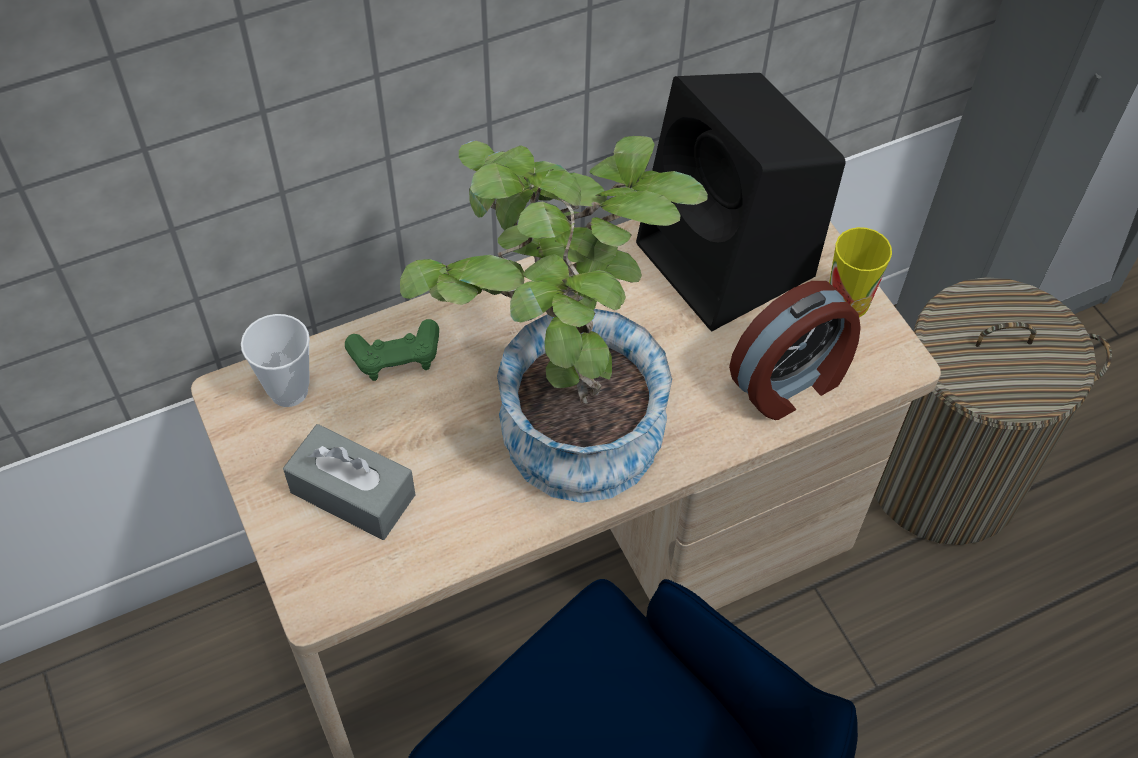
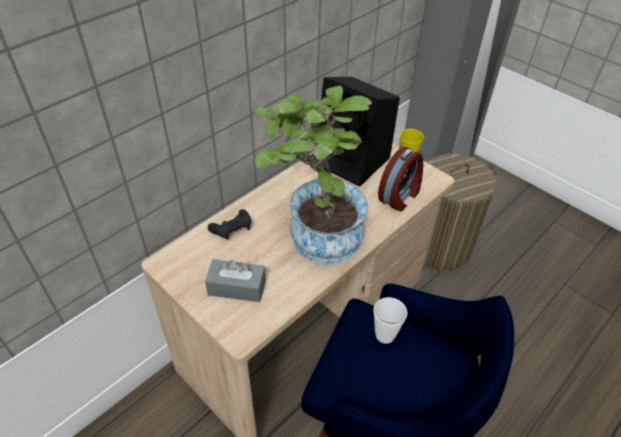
camera: 20 degrees left, 10 degrees down
cup [241,314,310,407] -> cup moved to [373,297,408,344]
green game controller [345,319,439,381] -> black game controller [208,209,251,240]

